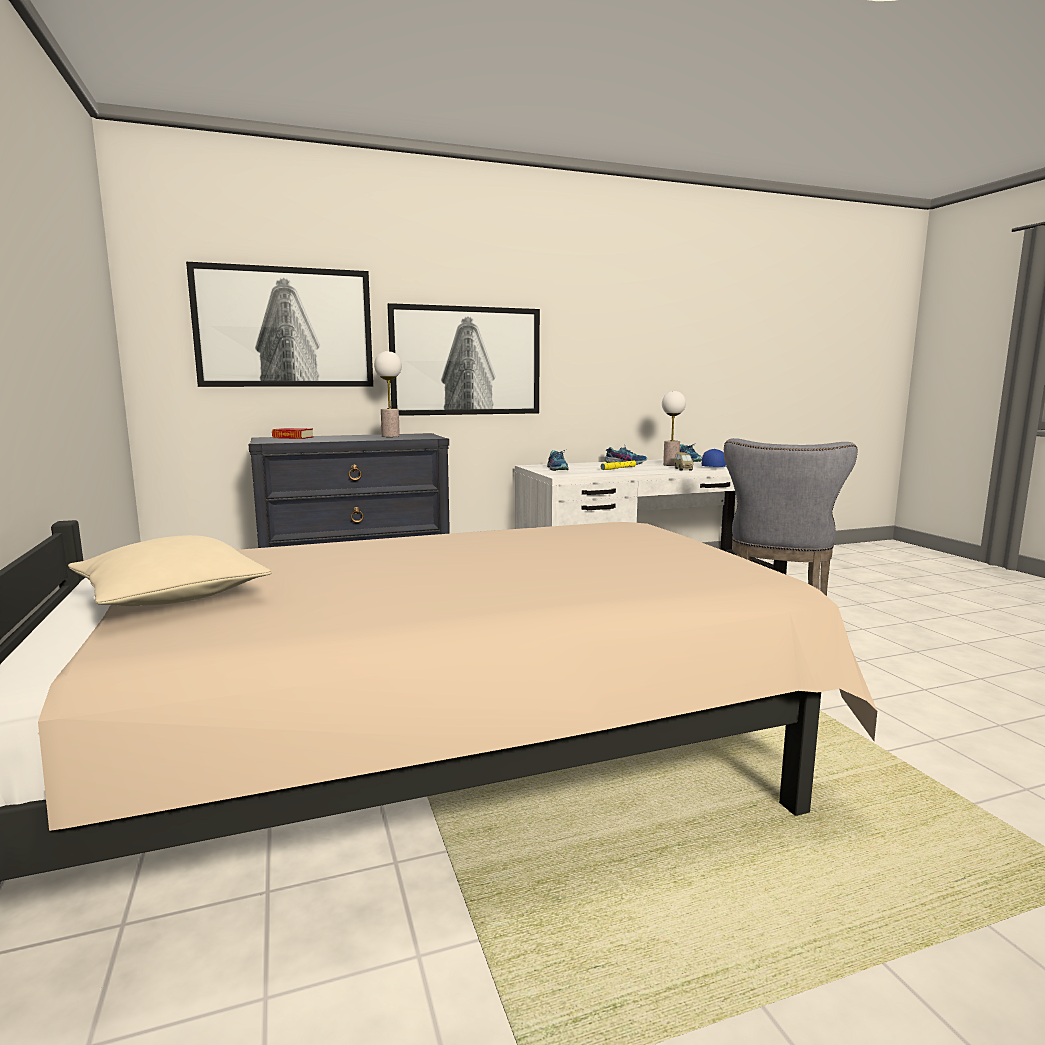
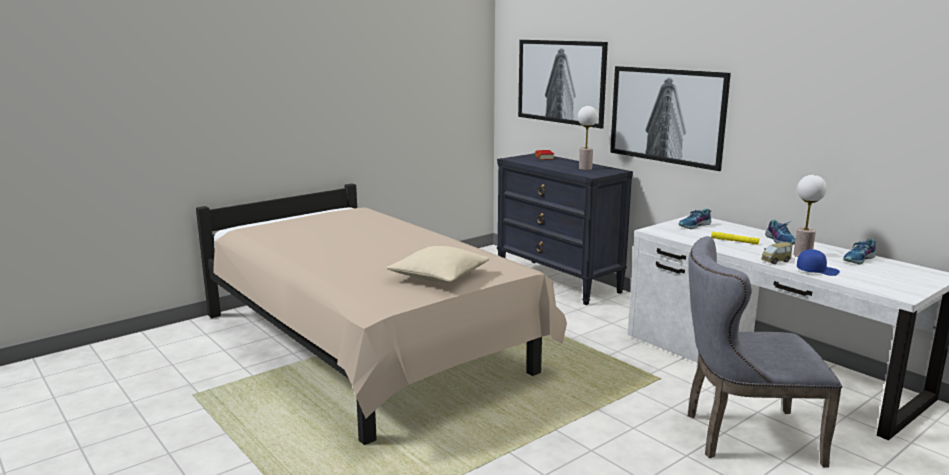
camera: 70 degrees right, 5 degrees up
beige pillow [68,535,272,606] -> beige pillow moved to [386,246,490,283]

